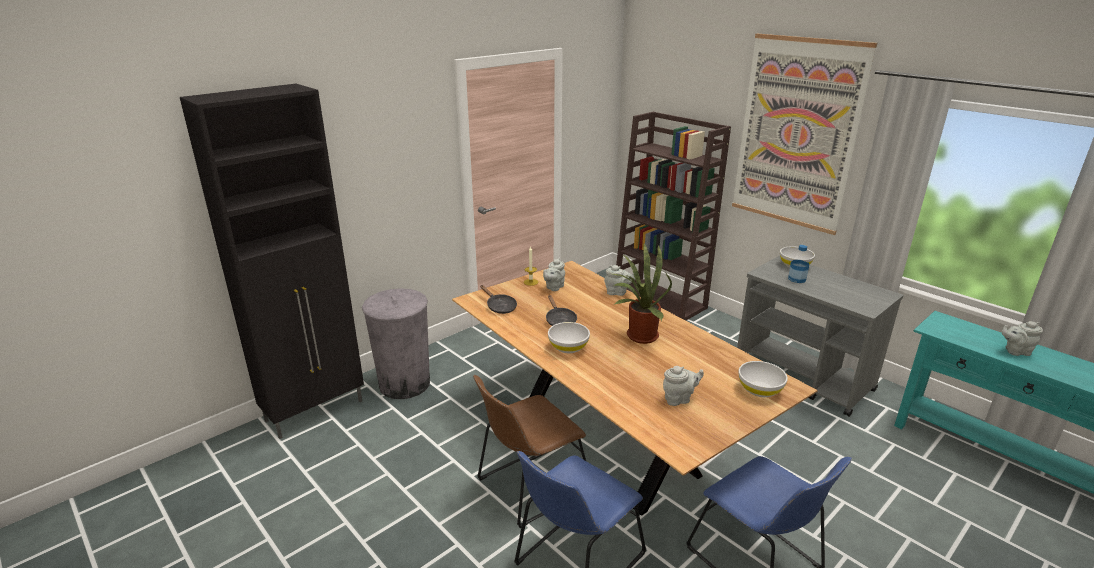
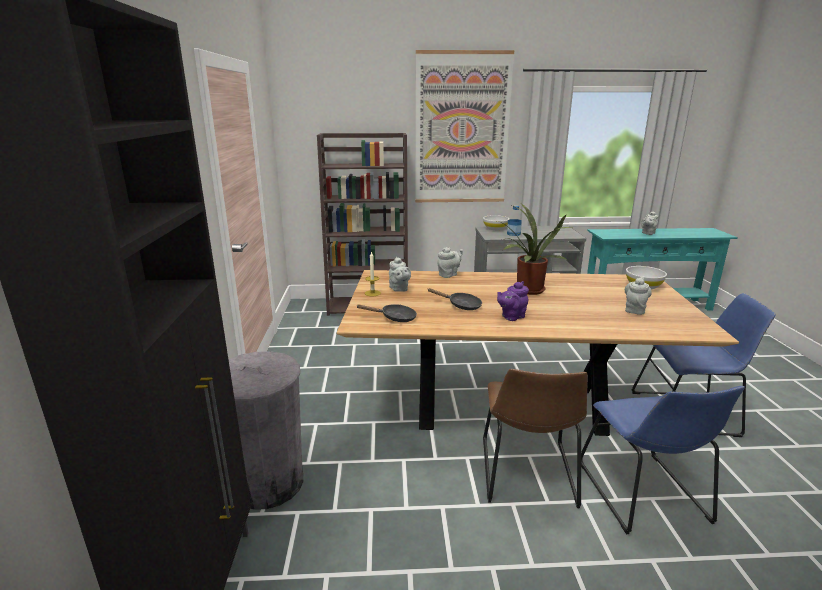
camera: 50 degrees left, 5 degrees down
white bowl [548,322,590,353] -> purple teapot [497,281,529,321]

